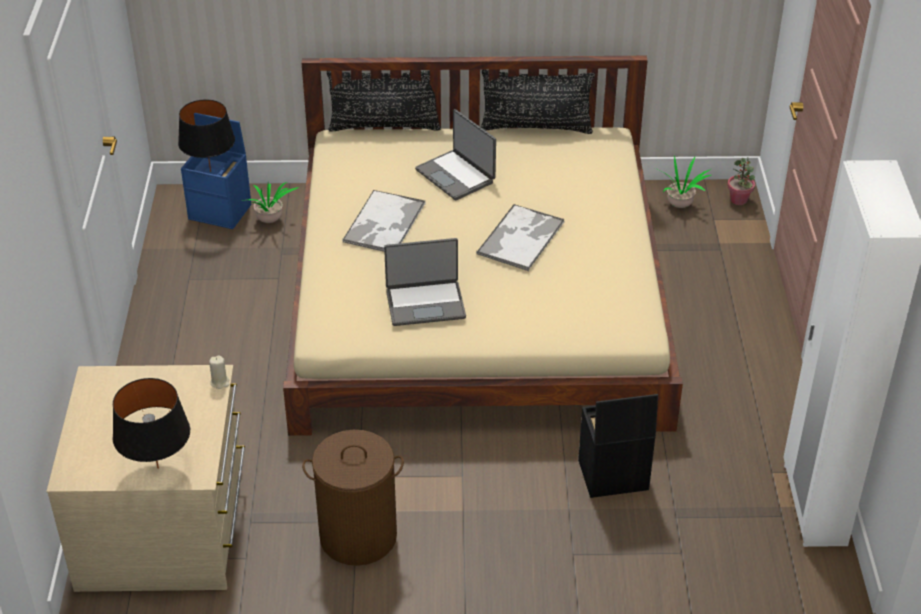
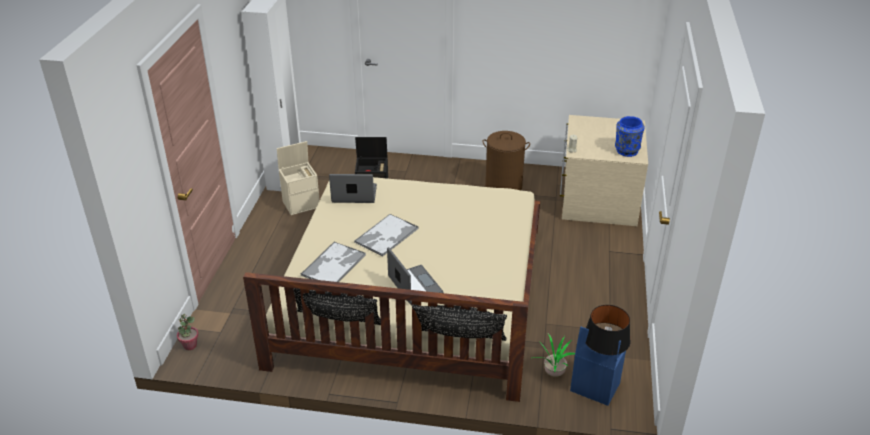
camera: 170 degrees left, 5 degrees down
black table lamp [113,378,190,469] -> none
tray [342,190,425,252] -> tray moved to [300,241,366,282]
laptop [384,238,466,326] -> laptop moved to [329,174,377,203]
potted plant [658,155,711,208] -> none
none -> beige storage box [277,141,320,215]
none -> blue vase [615,116,645,157]

